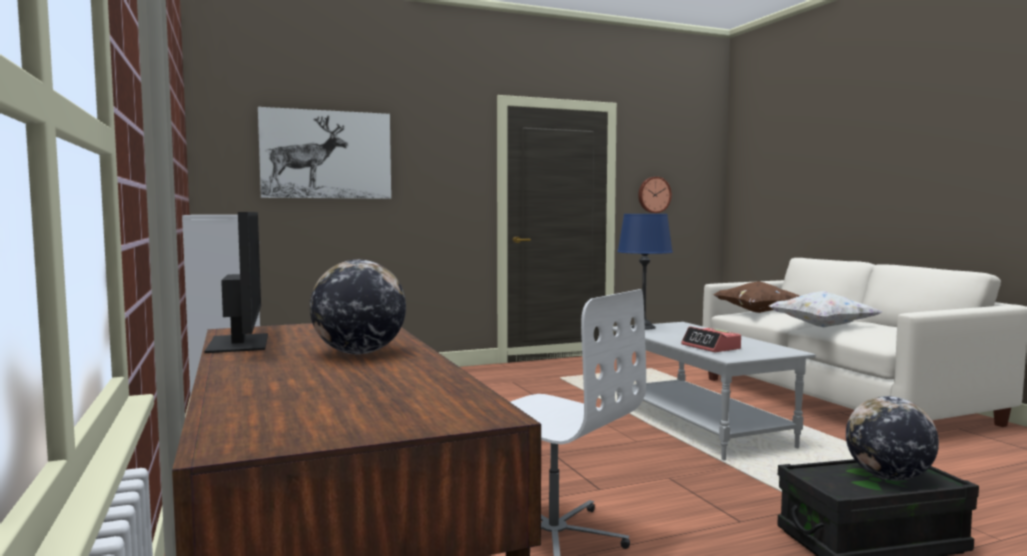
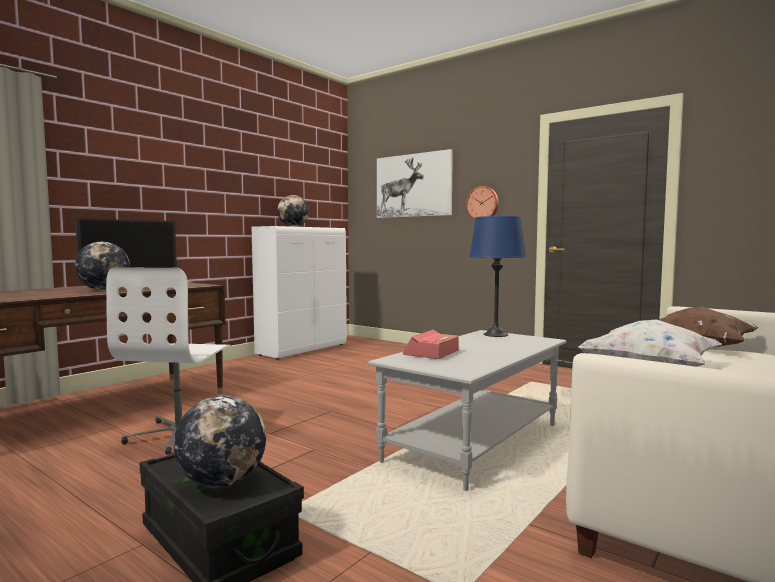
camera: 60 degrees right, 0 degrees up
wall clock [638,177,672,213] -> wall clock moved to [466,186,499,220]
none -> globe [277,195,309,227]

